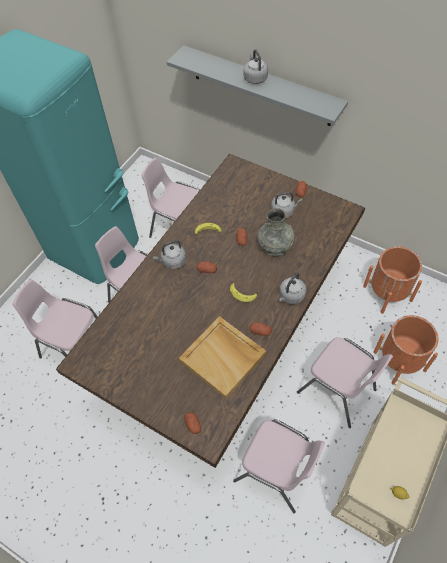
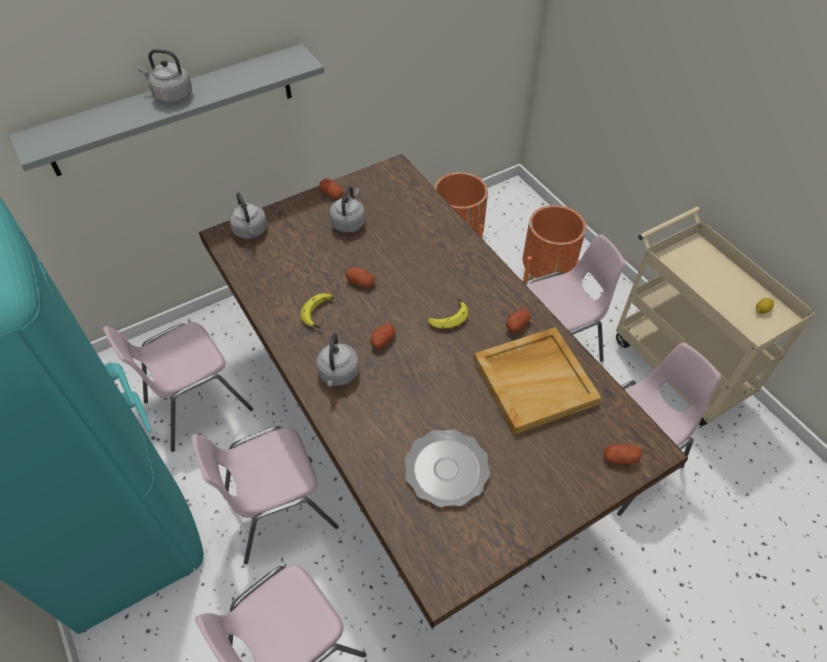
camera: 65 degrees left, 5 degrees down
grey vase [257,208,295,256] -> none
grey kettle [279,272,306,304] -> grey kettle moved to [229,192,267,239]
none -> plate [404,429,490,507]

